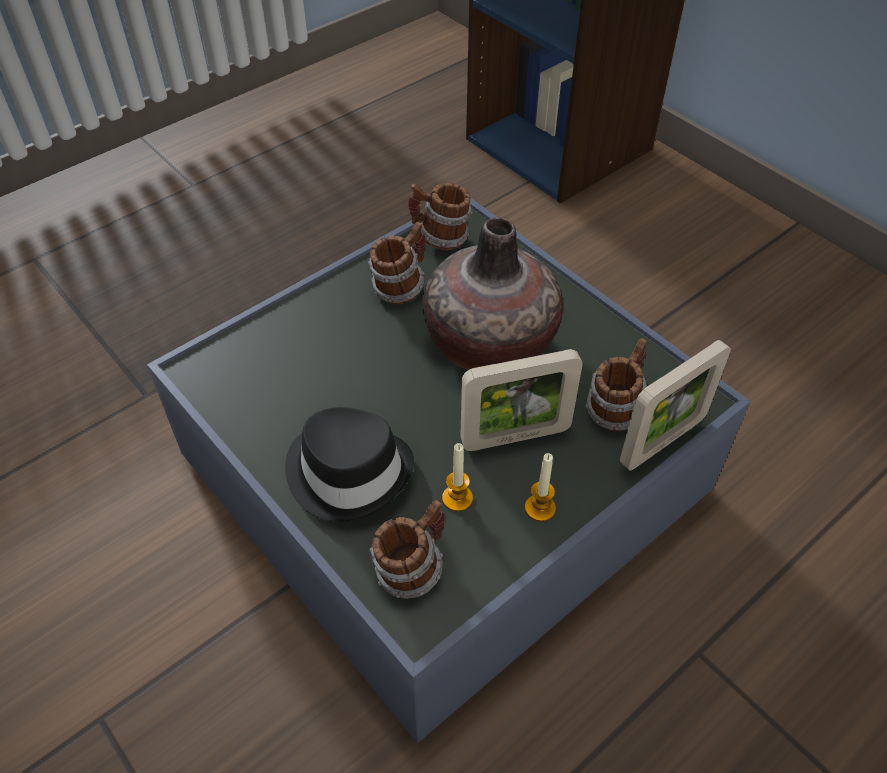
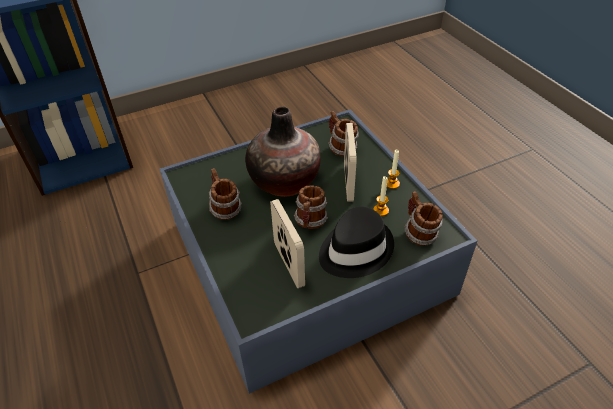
camera: 75 degrees left, 5 degrees down
mug [408,183,473,250] -> mug moved to [294,185,328,229]
picture frame [620,340,731,471] -> picture frame moved to [270,199,305,288]

